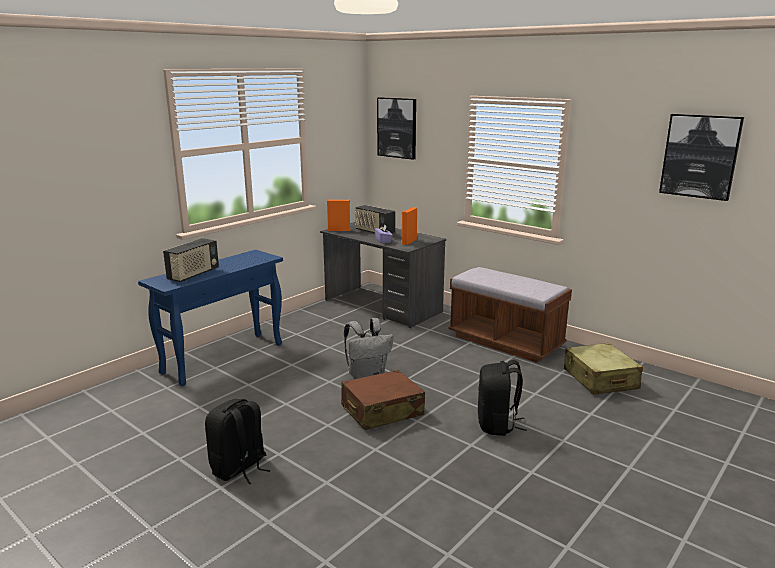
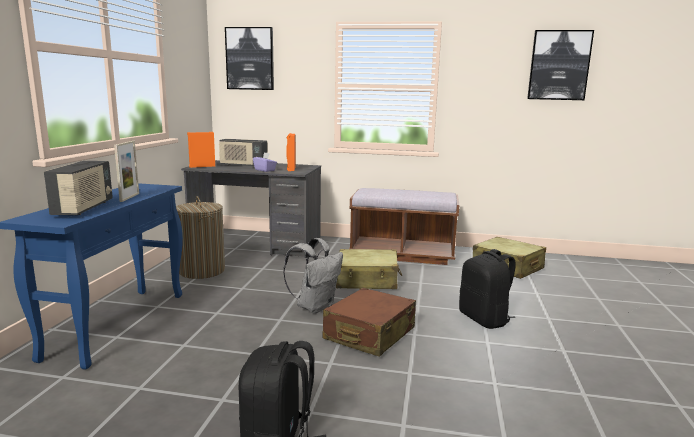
camera: 30 degrees left, 5 degrees down
none -> picture frame [114,141,139,202]
none -> laundry basket [176,196,225,279]
none -> beige suitcase [336,249,402,289]

